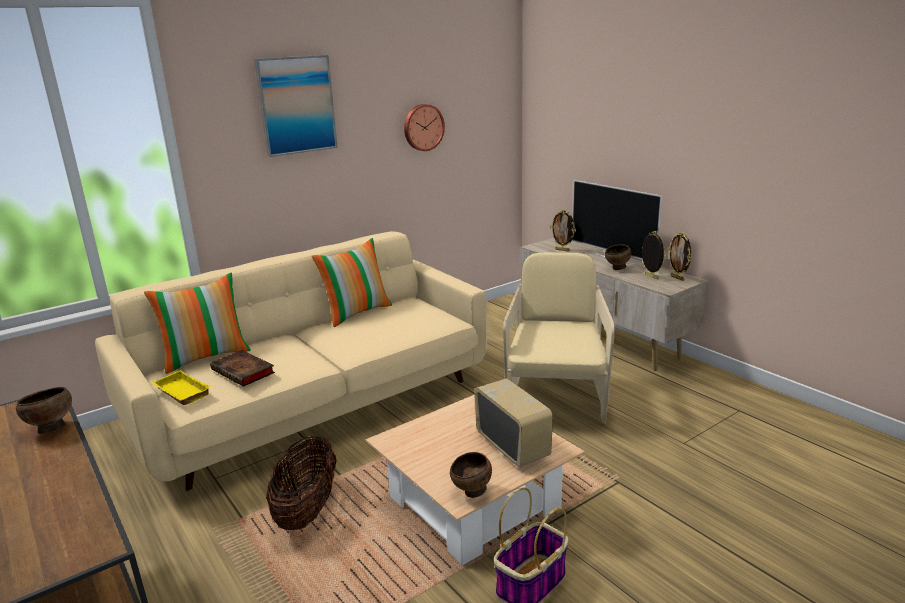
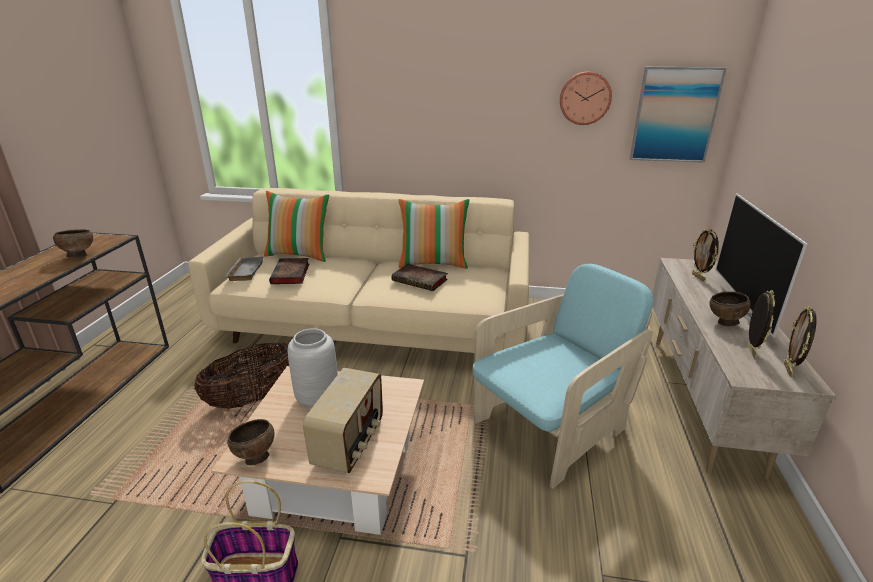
camera: 45 degrees right, 5 degrees up
yellow tray [151,370,211,405] -> grey tray [225,257,263,281]
picture [254,55,338,157] -> picture moved to [630,67,727,163]
beige armchair [503,253,615,424] -> turquoise armchair [473,264,653,489]
none -> grey vase [288,328,338,409]
none -> book [392,264,448,291]

